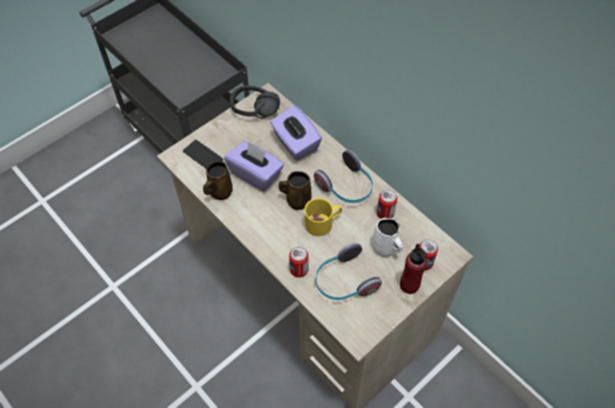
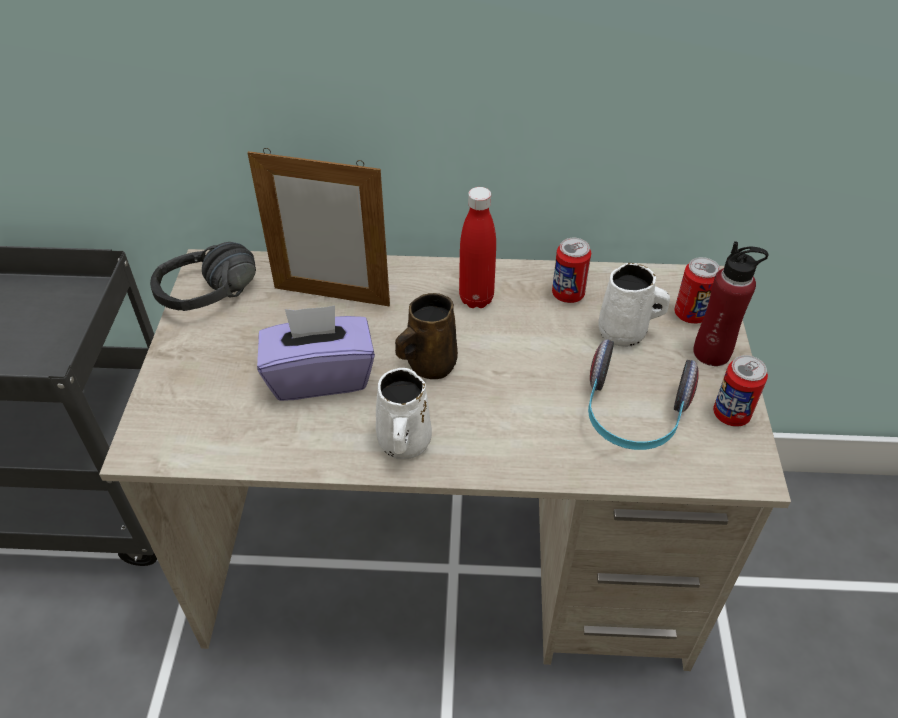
camera: 45 degrees left, 10 degrees down
phone [183,140,223,169] -> none
brown mug [203,161,233,200] -> none
purple tissue box [270,105,322,161] -> picture frame [247,148,390,306]
can [289,246,309,277] -> can moved to [713,355,768,427]
yellow mug [304,198,342,236] -> none
headphones [314,150,373,203] -> red bottle [459,187,496,308]
none -> white mug [376,368,432,460]

